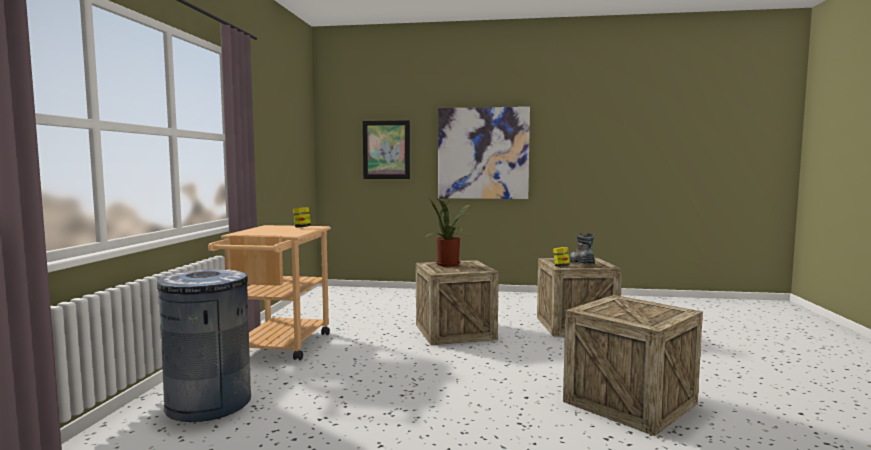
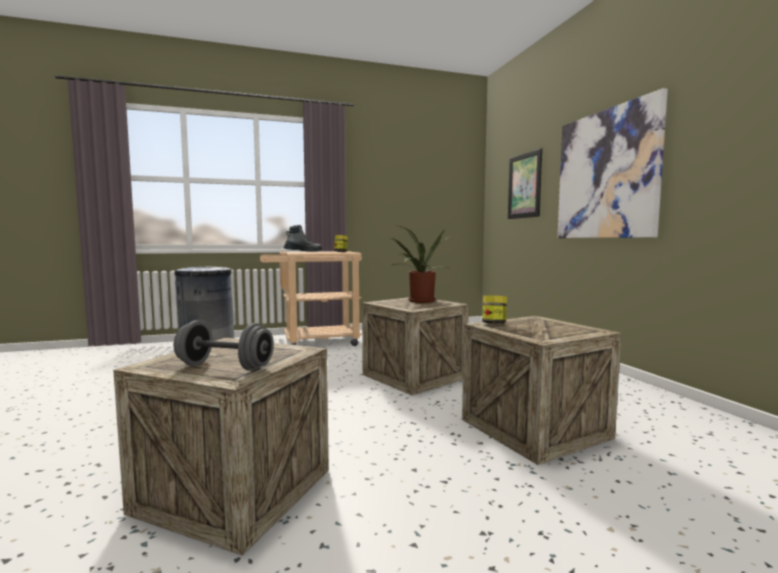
camera: 65 degrees right, 0 degrees up
boot [569,233,595,264] -> boot moved to [283,225,322,252]
none -> grey dumbbell [174,320,274,371]

